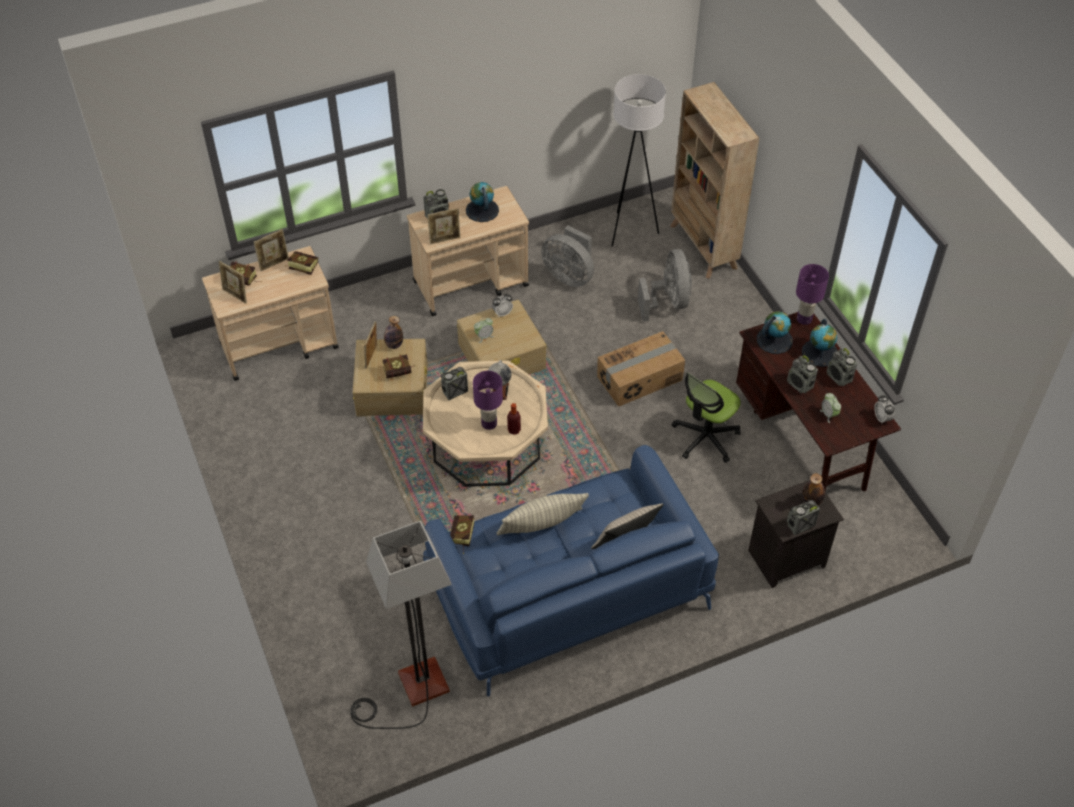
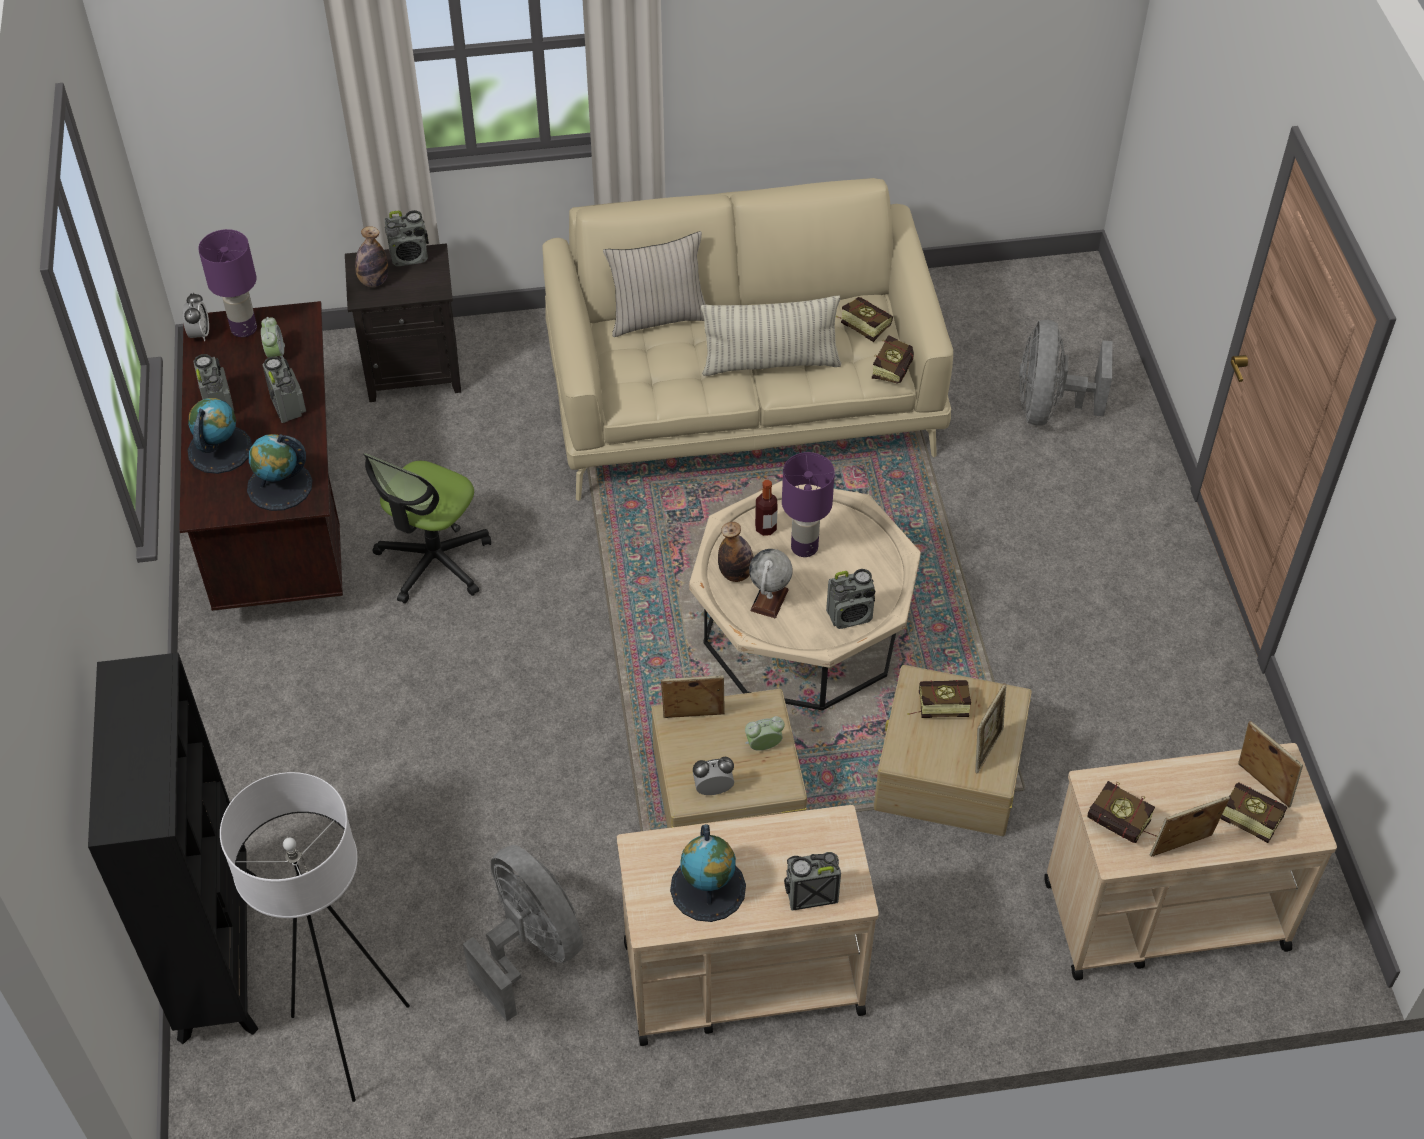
camera: 165 degrees left, 0 degrees up
floor lamp [350,521,452,729] -> none
bottle [384,316,403,349] -> bottle moved to [718,522,754,582]
blue sofa [423,445,719,697] -> beige sofa [543,178,953,501]
picture frame [427,208,460,245] -> picture frame moved to [661,675,725,718]
cardboard box [597,331,685,407] -> none
grey fan [638,249,692,321] -> grey fan moved to [1019,320,1113,426]
beige bookcase [670,82,760,279] -> black bookcase [88,653,259,1044]
office chair [672,372,741,463] -> office chair turned 150 degrees clockwise [364,453,491,604]
purple table lamp [796,264,829,325] -> purple table lamp moved to [198,229,257,337]
none -> book [836,297,893,342]

